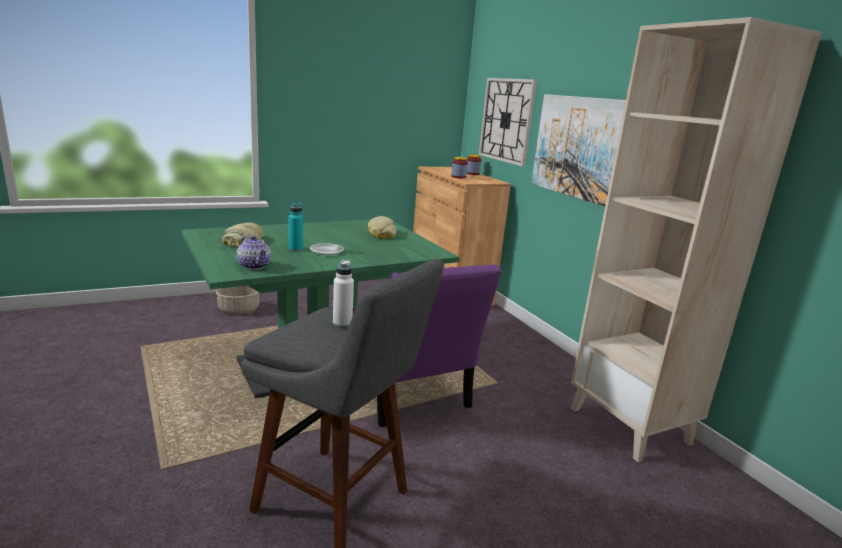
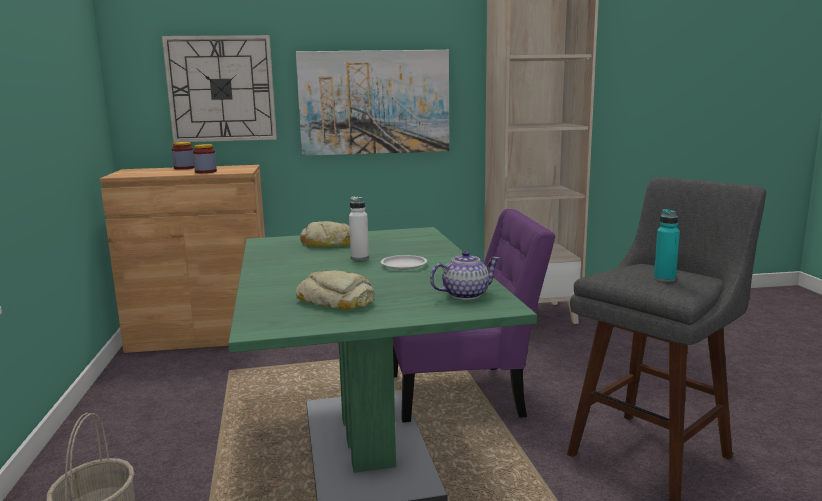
camera: 70 degrees left, 5 degrees down
turquoise bottle [288,203,303,251] -> turquoise bottle moved to [654,209,680,282]
white bottle [333,260,354,328] -> white bottle moved to [349,196,369,260]

